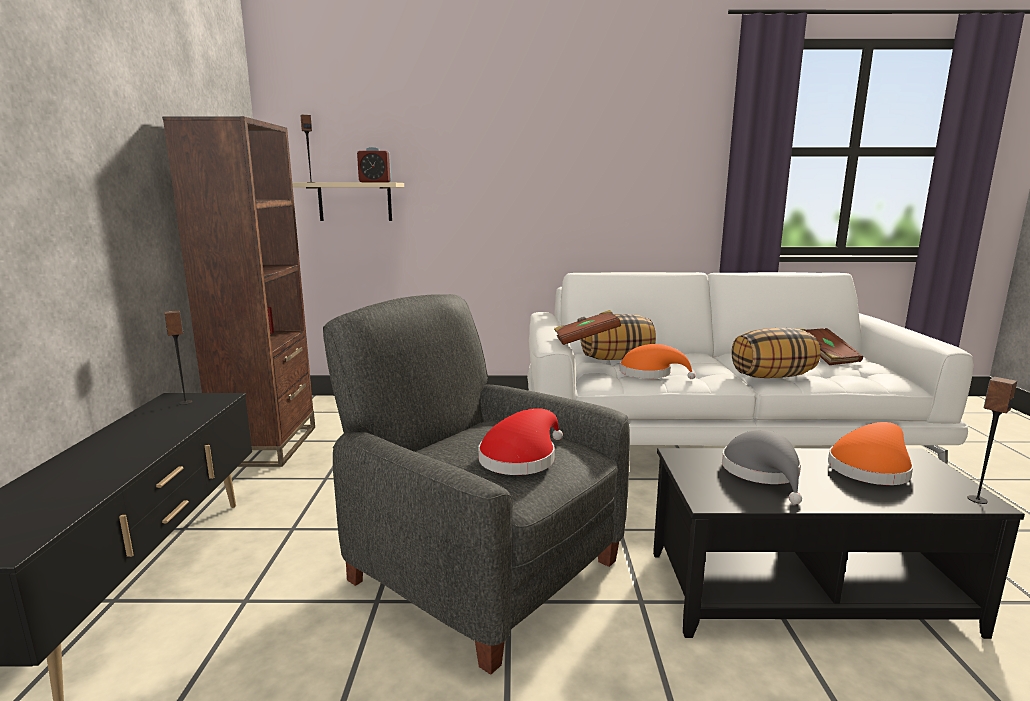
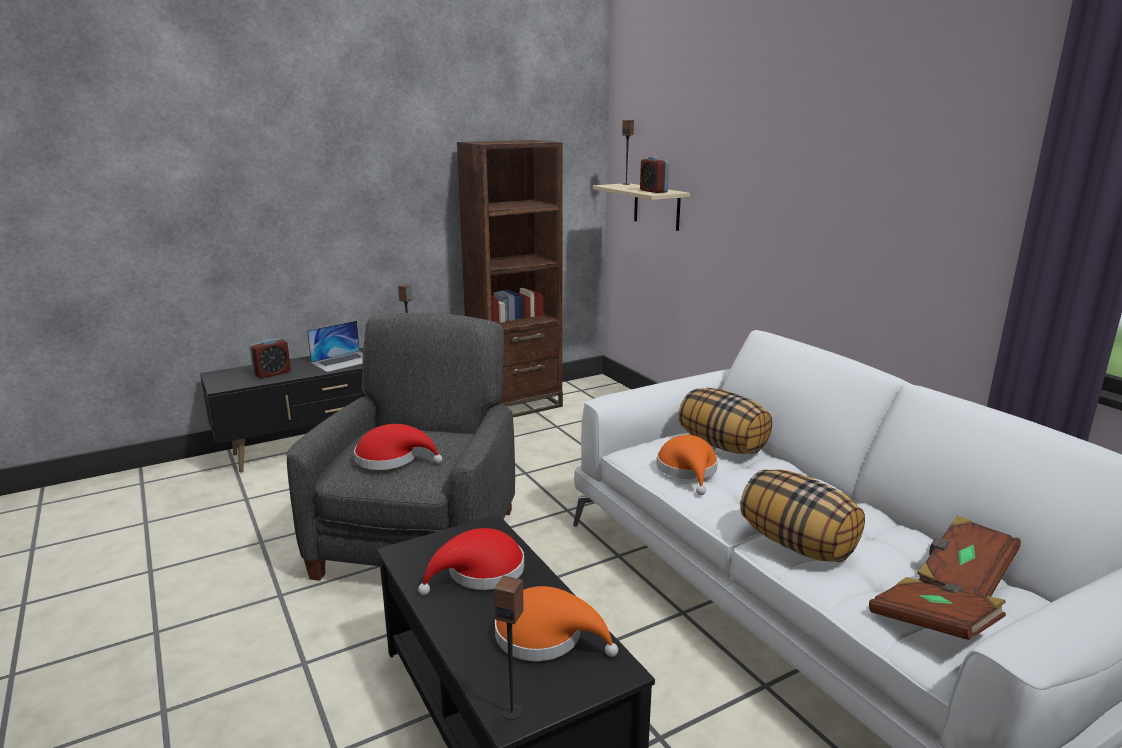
camera: 60 degrees right, 5 degrees up
brown book [554,310,621,345] -> brown book moved to [869,577,1006,640]
grey hat [722,430,802,504] -> red hat [418,528,524,595]
none -> alarm clock [250,338,291,378]
none -> laptop [307,321,363,372]

